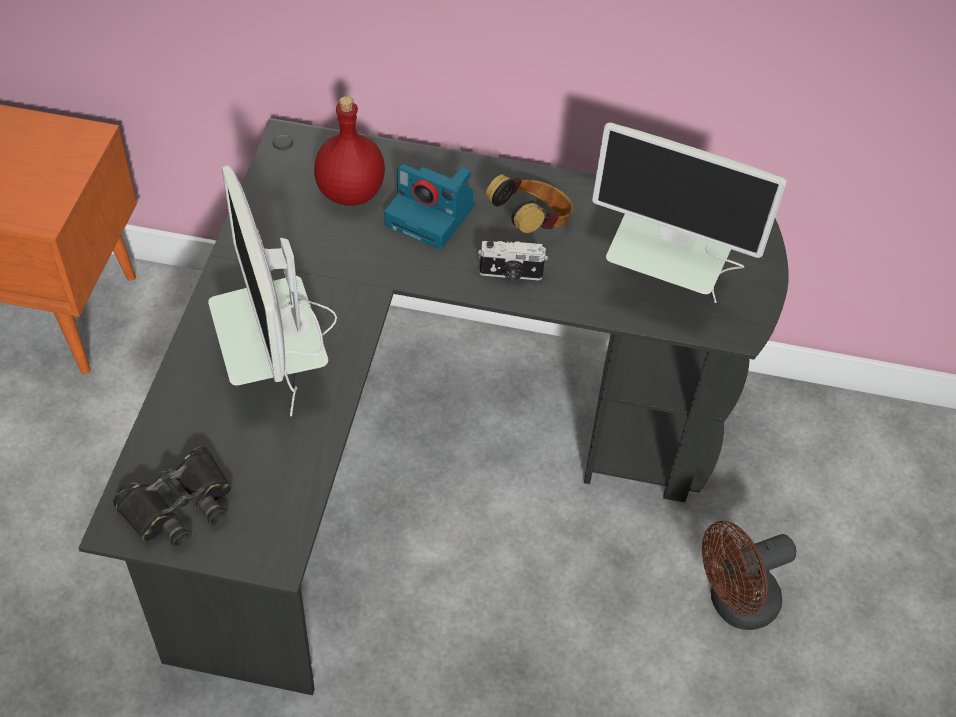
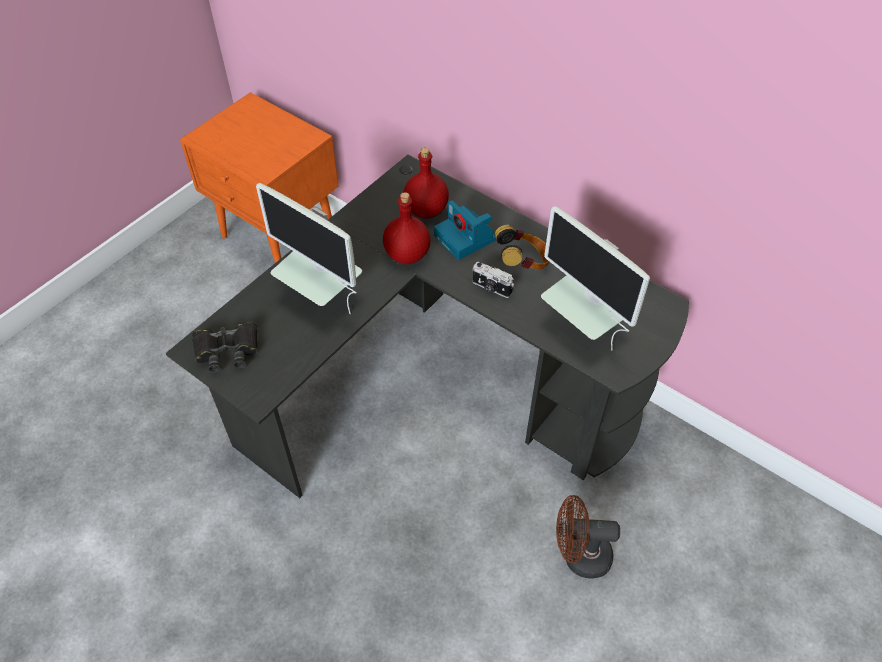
camera: 30 degrees right, 0 degrees up
monitor [208,165,337,416] -> monitor turned 60 degrees counterclockwise [256,183,362,314]
none -> red bottle [383,192,431,264]

